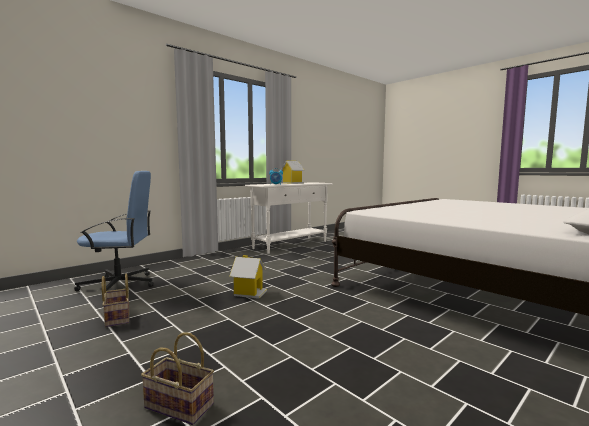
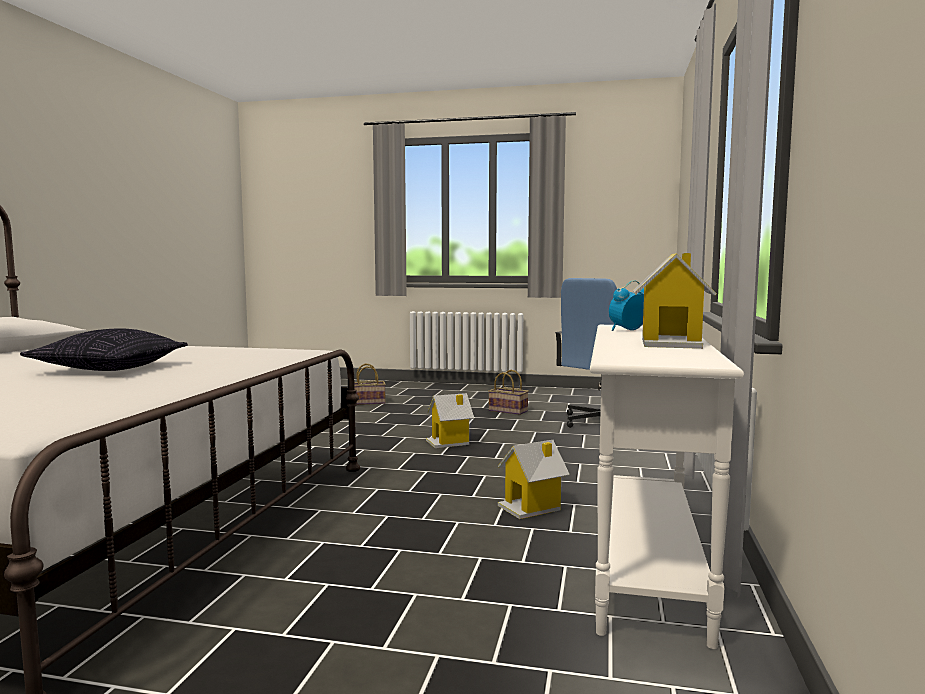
camera: 145 degrees right, 0 degrees up
none -> pillow [20,329,188,371]
none -> toy house [498,440,570,519]

